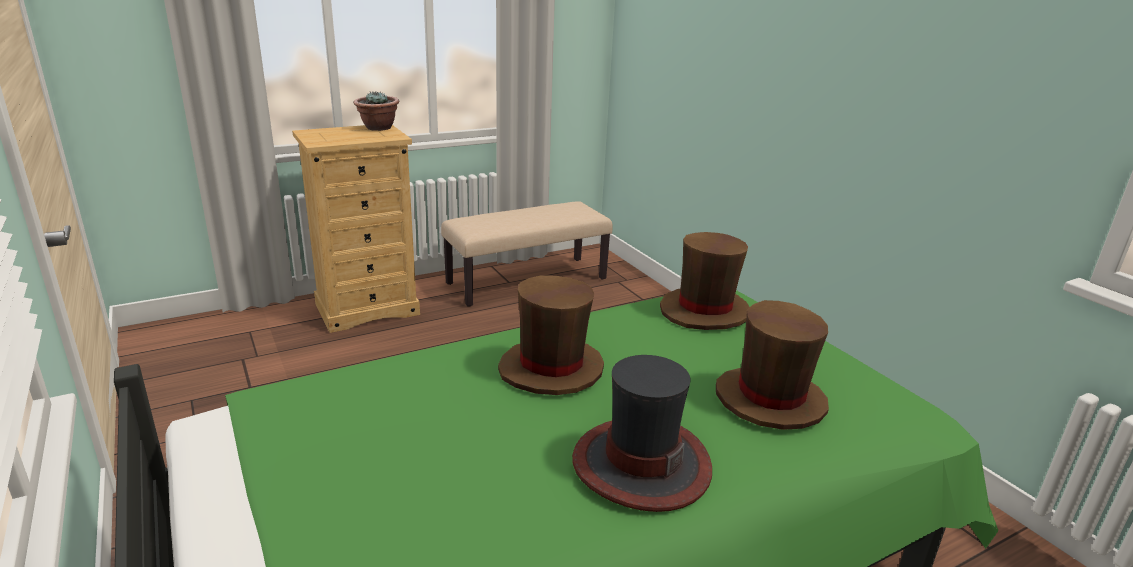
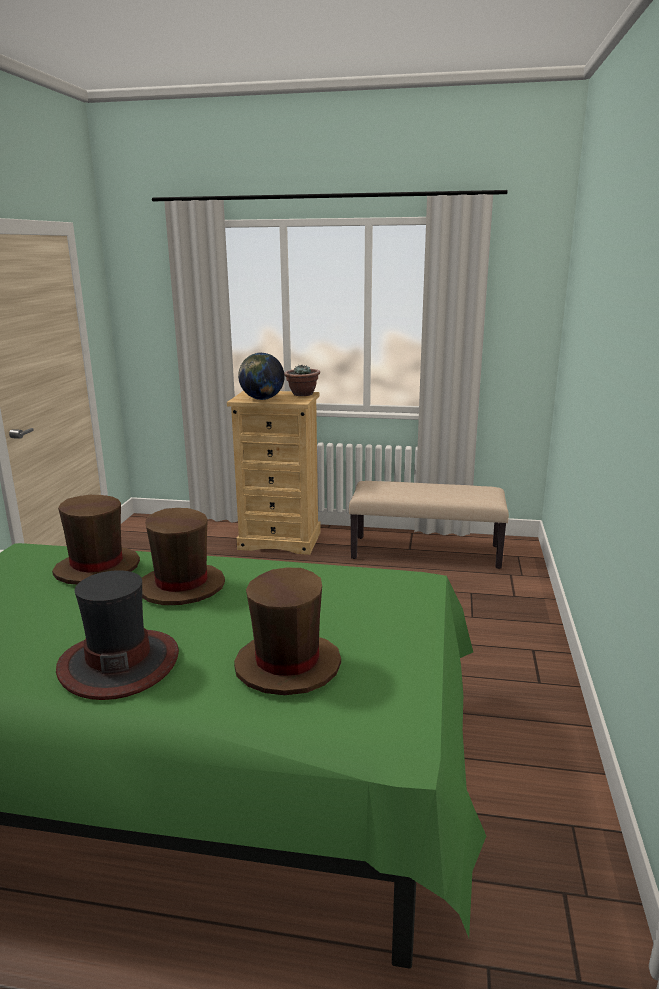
camera: 40 degrees right, 5 degrees down
brown hat [660,232,750,330] -> brown hat moved to [52,495,140,585]
none -> globe [238,353,285,400]

